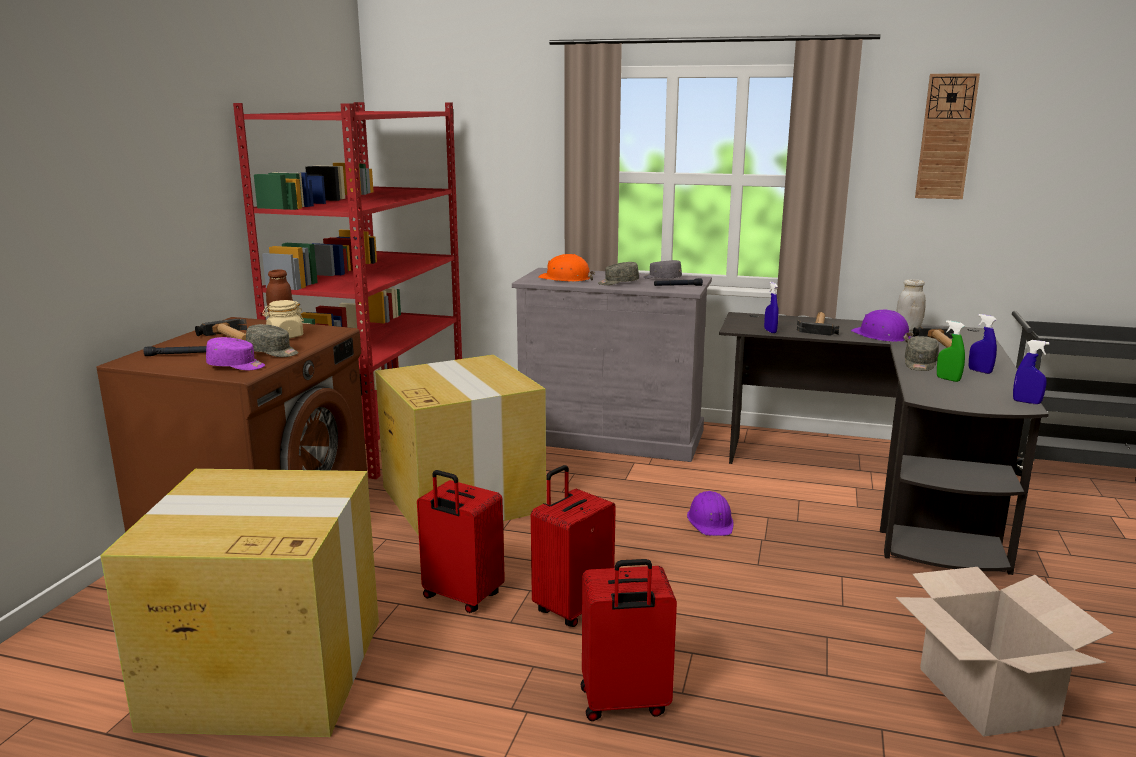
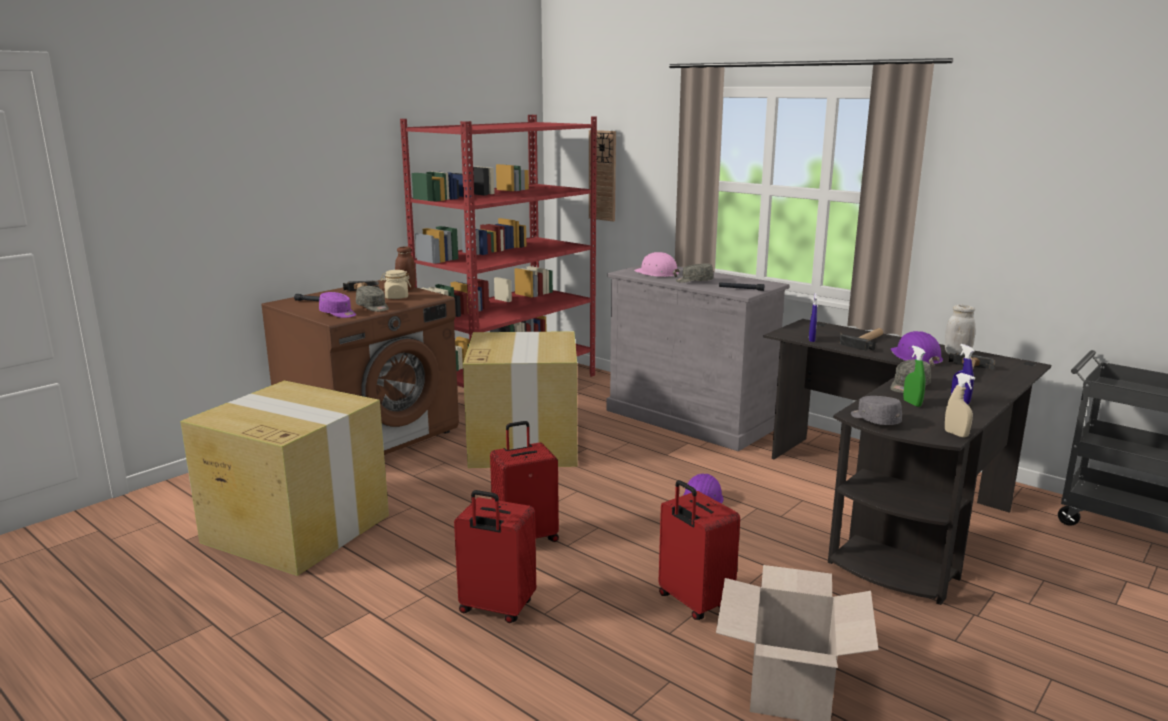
camera: 25 degrees right, 0 degrees up
red suitcase [417,470,505,613] -> red suitcase moved to [659,480,740,620]
orange hard hat [538,254,595,282] -> pink hard hat [634,252,680,277]
grey cap [643,260,682,279] -> grey cap moved to [851,396,902,425]
wall clock [915,73,980,199] -> wall clock moved to [589,130,616,222]
blue spray bottle [1013,340,1050,404] -> beige spray bottle [945,373,975,438]

